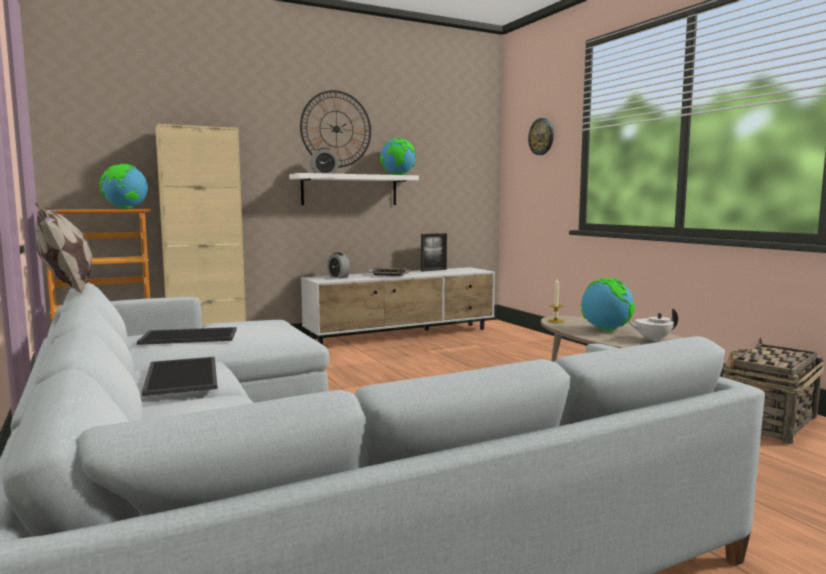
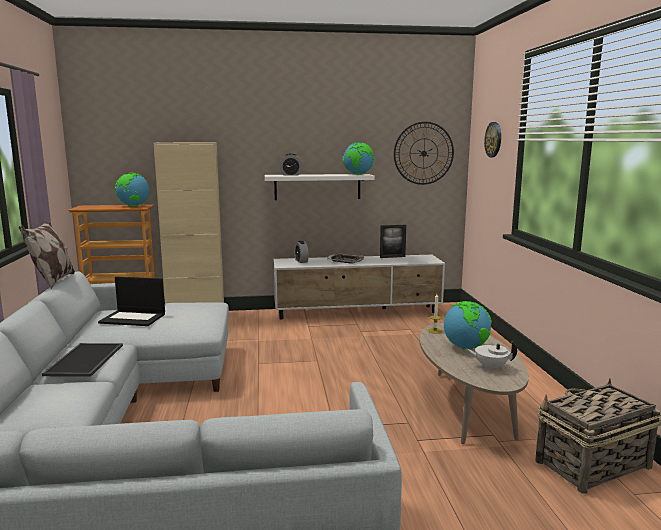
camera: 20 degrees right, 5 degrees up
tray [137,327,237,345] -> laptop [98,277,165,326]
wall clock [300,90,371,167] -> wall clock moved to [394,122,454,185]

